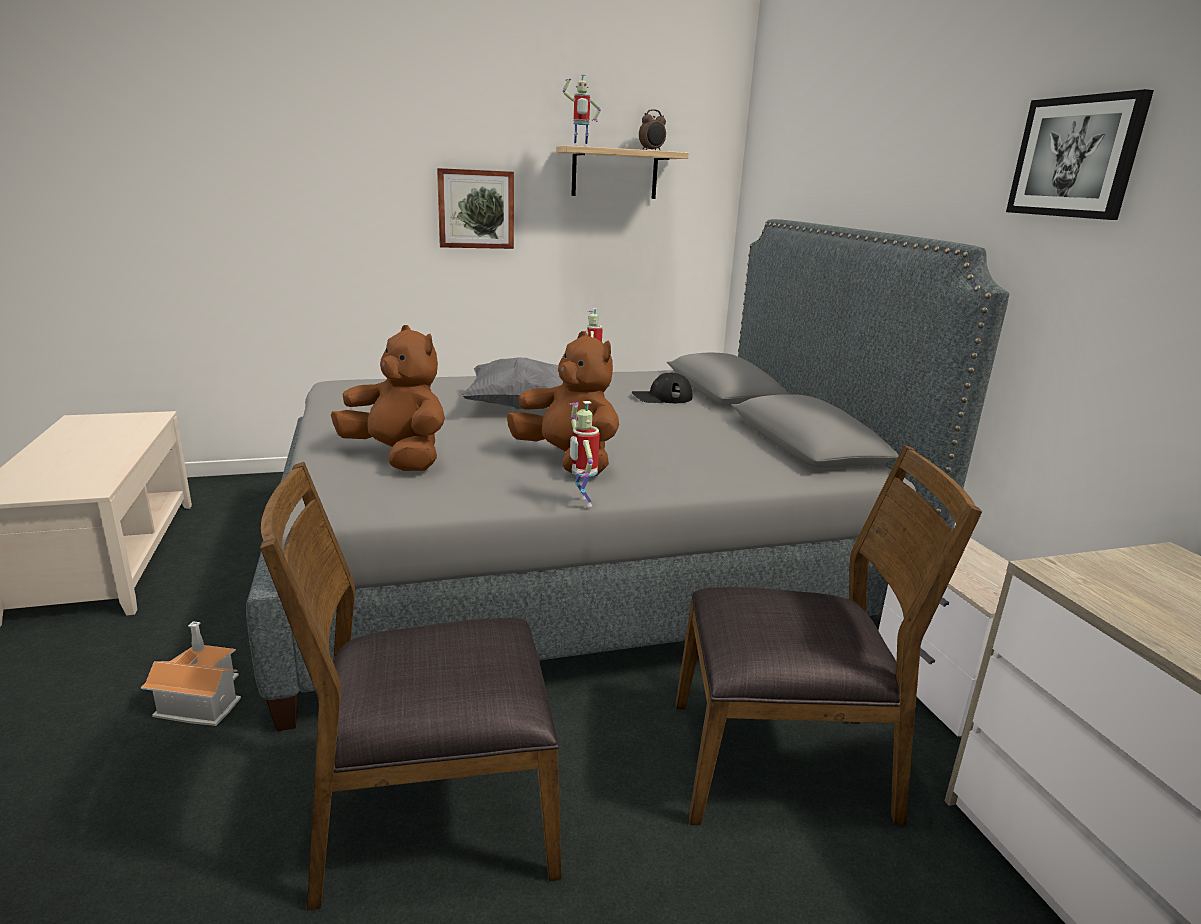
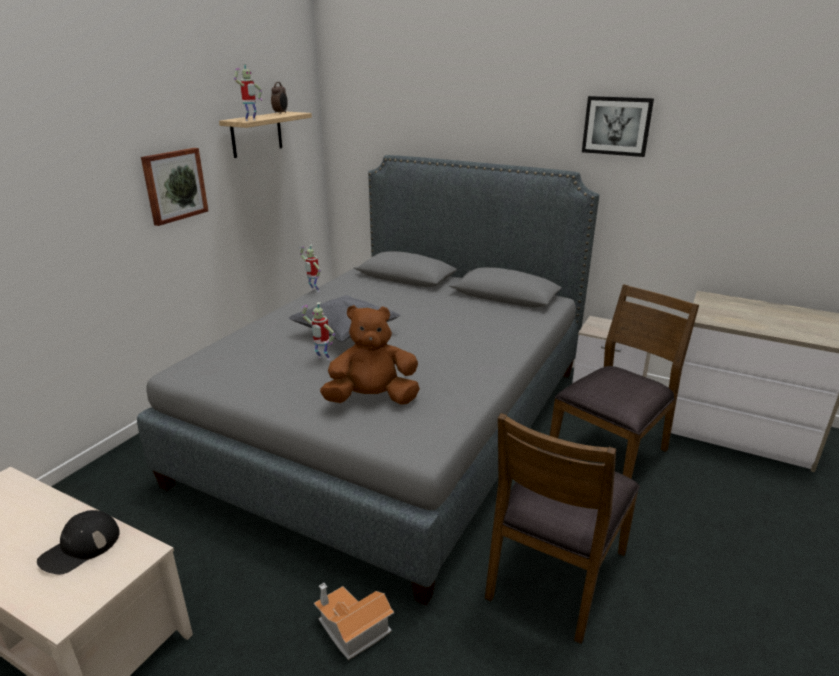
camera: 45 degrees left, 5 degrees up
brown plush toy [507,331,619,476] -> none
toy robot [568,401,600,507] -> toy robot moved to [302,302,335,361]
black cap [632,373,693,403] -> black cap moved to [37,510,120,575]

